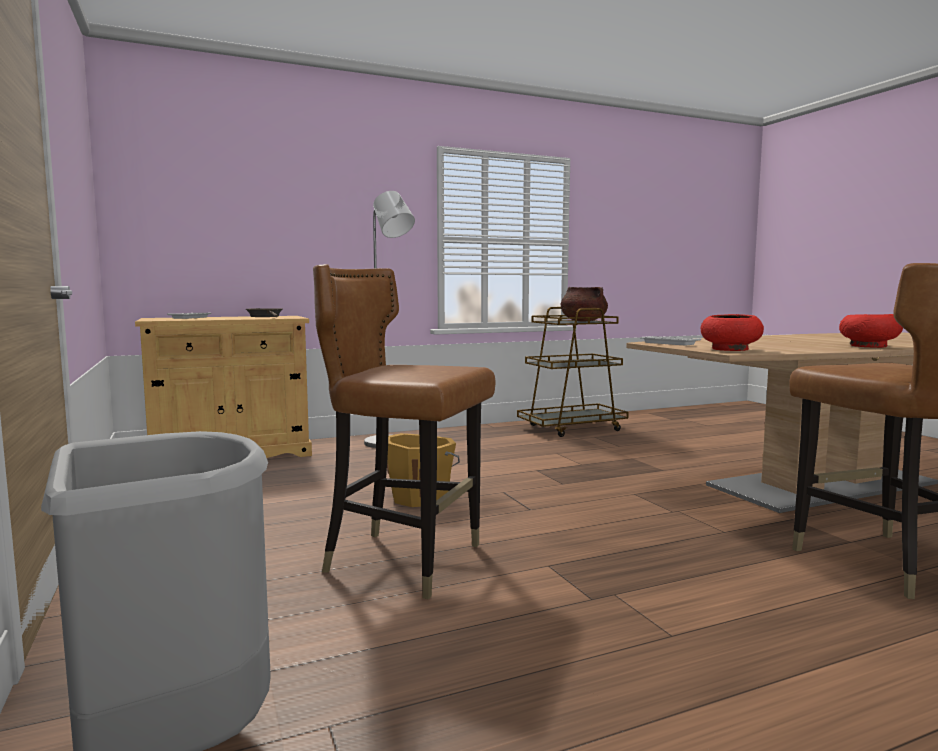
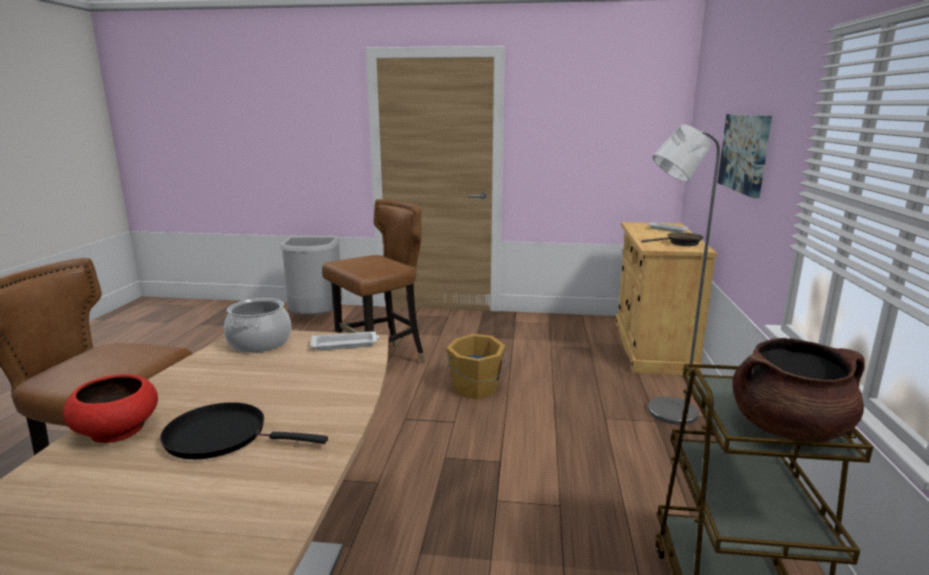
camera: 120 degrees right, 10 degrees up
red bowl [700,314,764,351] -> cooking pot [224,298,291,353]
none -> black frying pan [160,402,328,459]
none -> picture [717,114,772,198]

